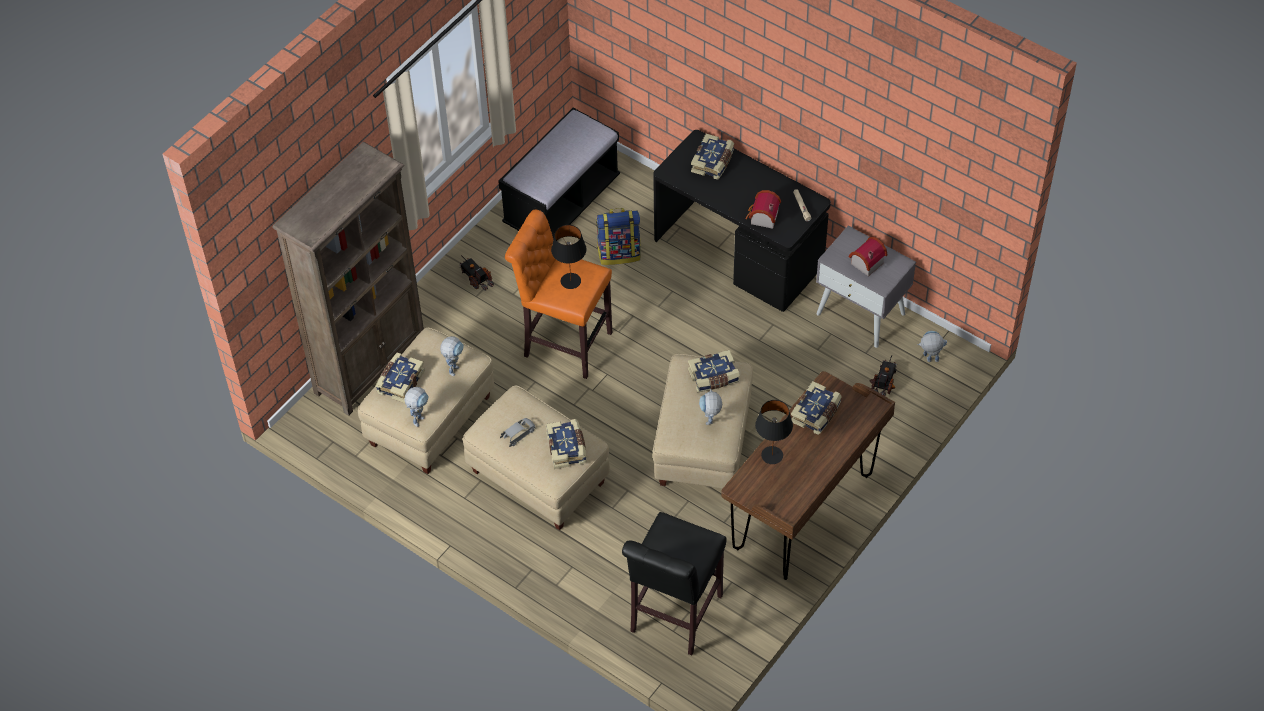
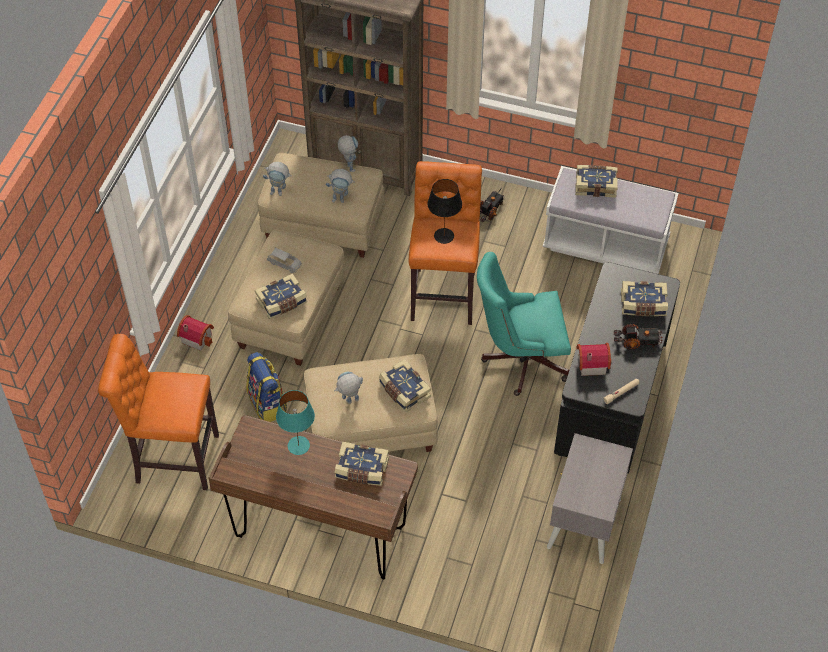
camera: 70 degrees right, 0 degrees up
book [375,353,425,403] -> book moved to [575,165,618,198]
black bench [498,108,620,240] -> white bench [543,166,679,274]
backpack [596,208,641,265] -> backpack moved to [246,352,287,422]
black stool [622,512,726,655] -> orange stool [98,334,219,490]
black table lamp [755,400,793,464] -> turquoise table lamp [276,390,315,455]
toy house [849,237,888,276] -> toy house moved to [177,315,214,351]
toy truck [870,355,897,396] -> toy truck moved to [613,324,667,350]
toy robot [917,331,947,362] -> toy robot moved to [338,135,358,172]
none -> turquoise office chair [477,252,571,396]

